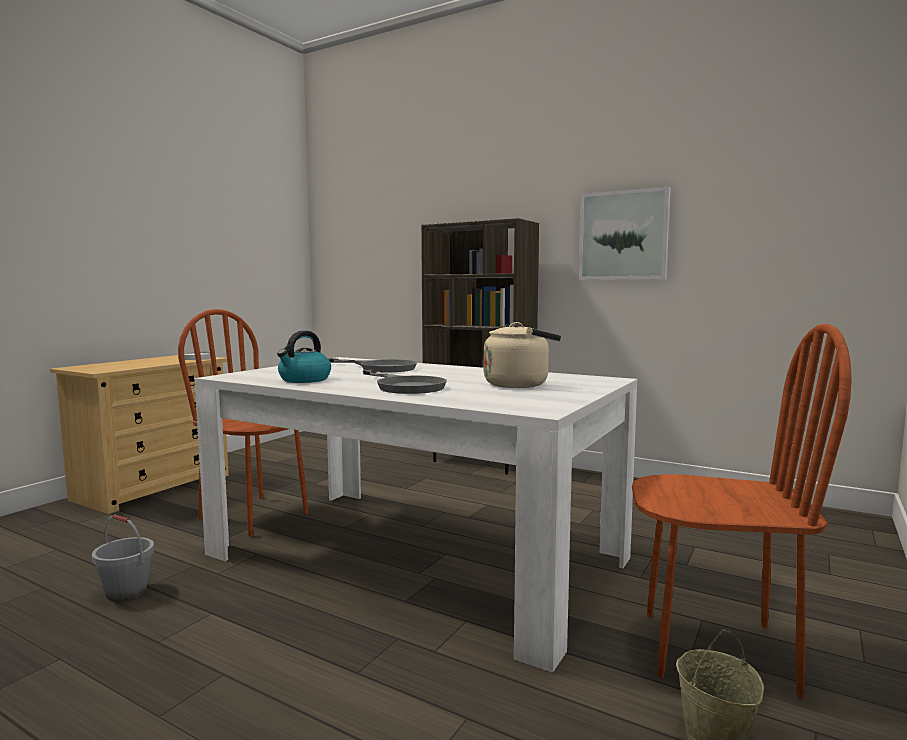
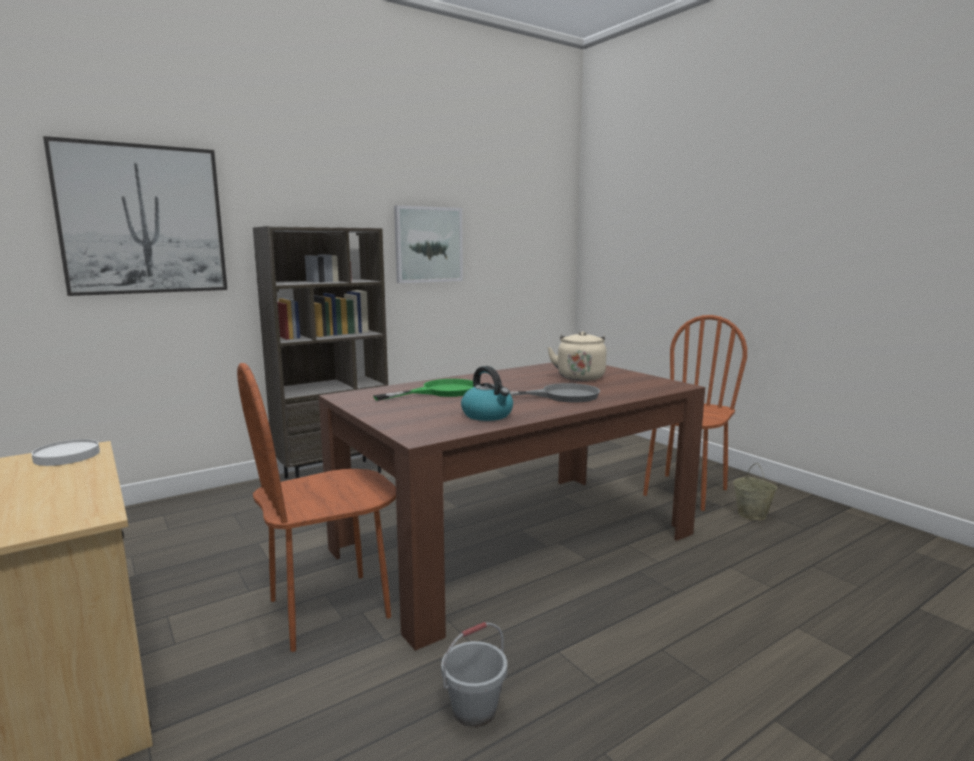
camera: 65 degrees left, 5 degrees up
white dining table [194,357,637,673] -> brown dining table [319,363,705,650]
grey frying pan [328,358,417,373] -> green frying pan [373,379,474,401]
none -> picture [43,136,227,296]

